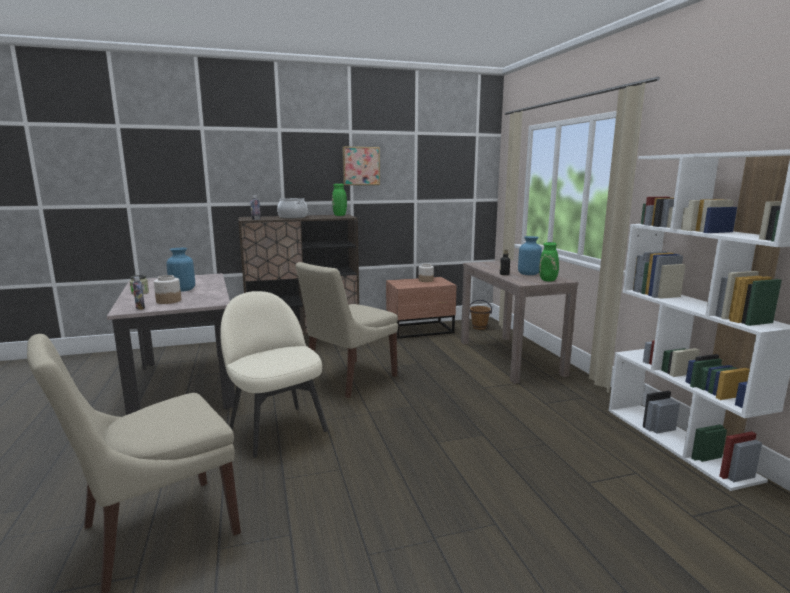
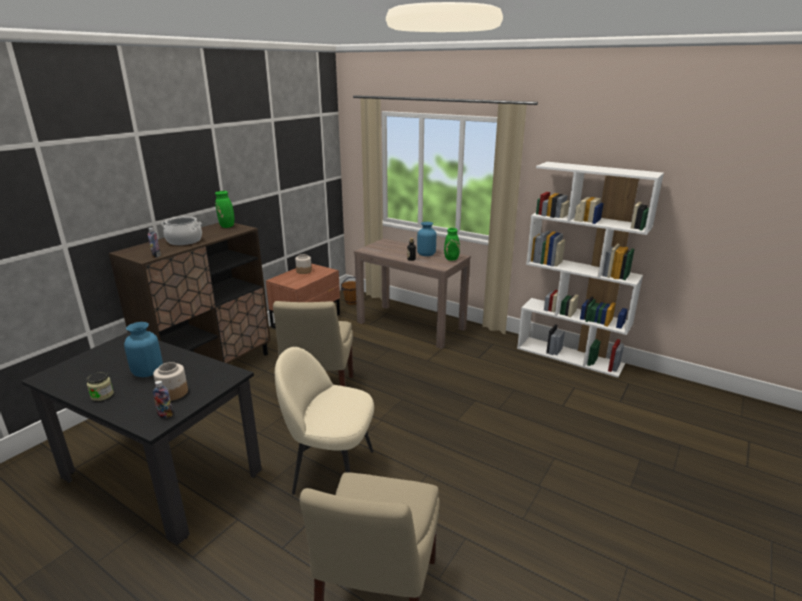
camera: 40 degrees left, 10 degrees up
beige dining table [107,273,235,415] -> black dining table [21,332,262,545]
picture [342,147,380,185] -> none

